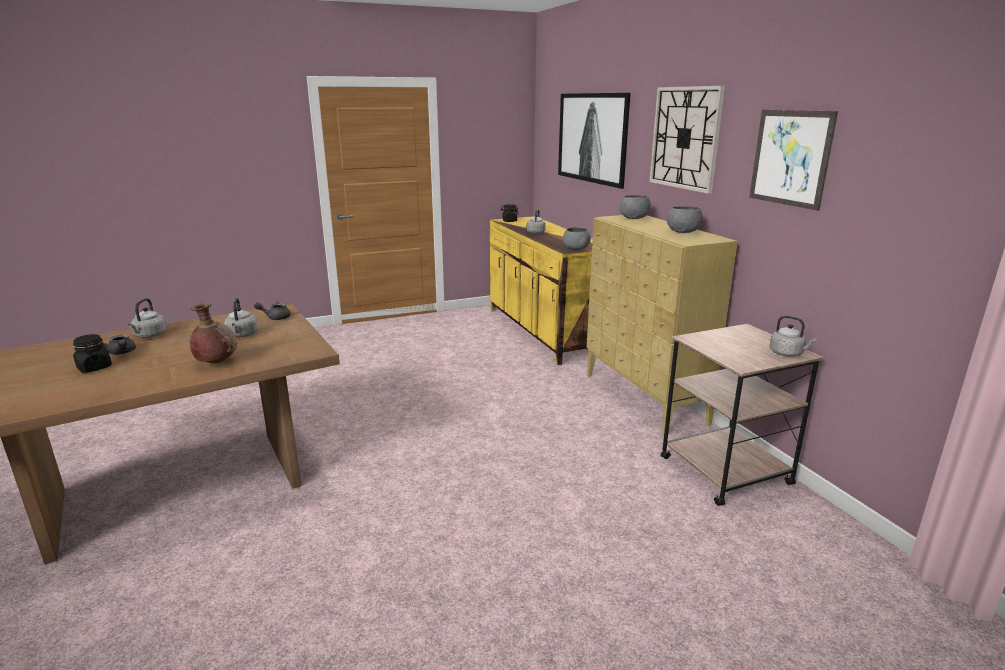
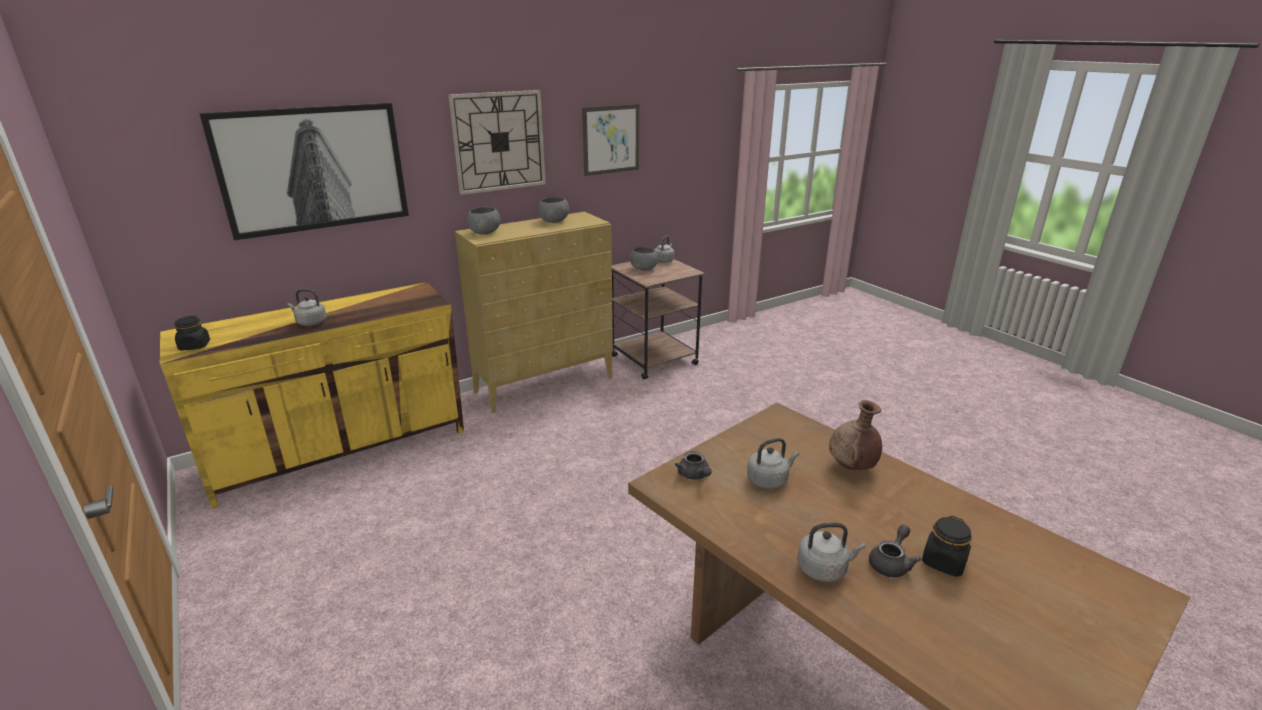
camera: 100 degrees left, 5 degrees up
grey bowl [563,227,591,250] -> grey bowl moved to [630,247,658,271]

